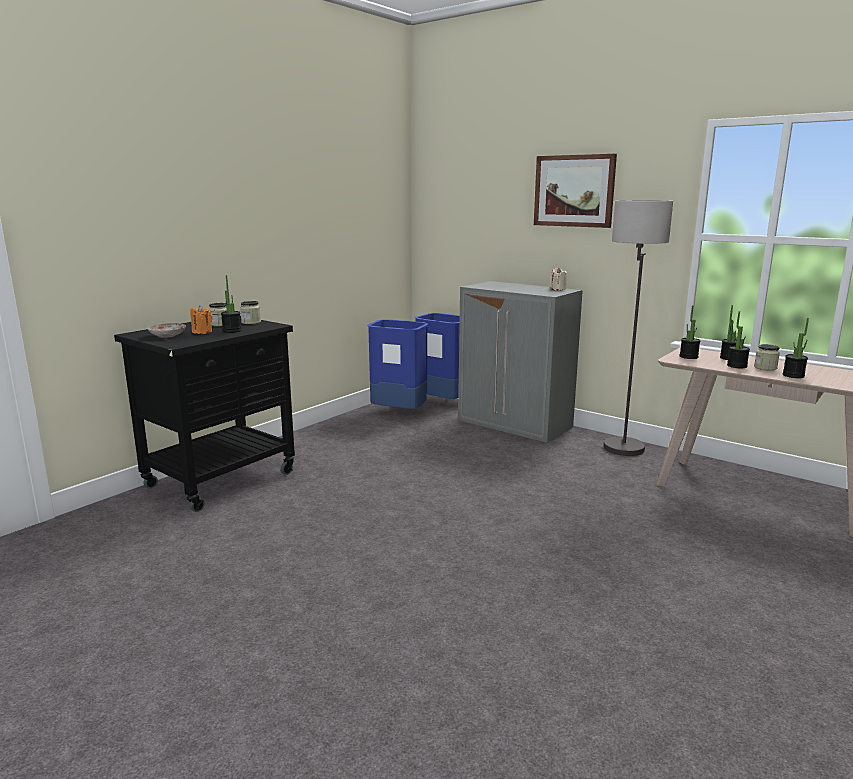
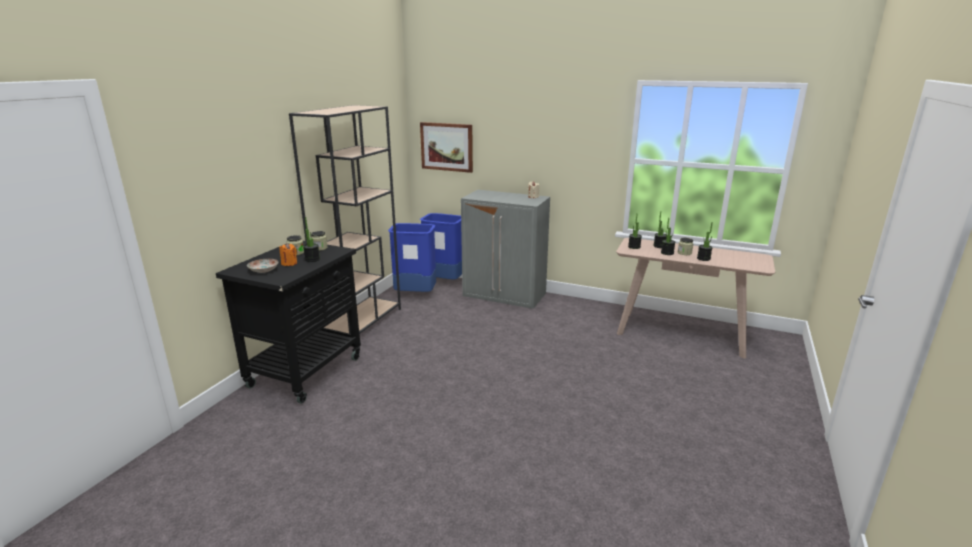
camera: 15 degrees left, 5 degrees up
picture [534,154,617,228] -> picture moved to [420,122,473,173]
grey floor lamp [603,200,673,456] -> none
none -> bookcase [289,105,401,346]

